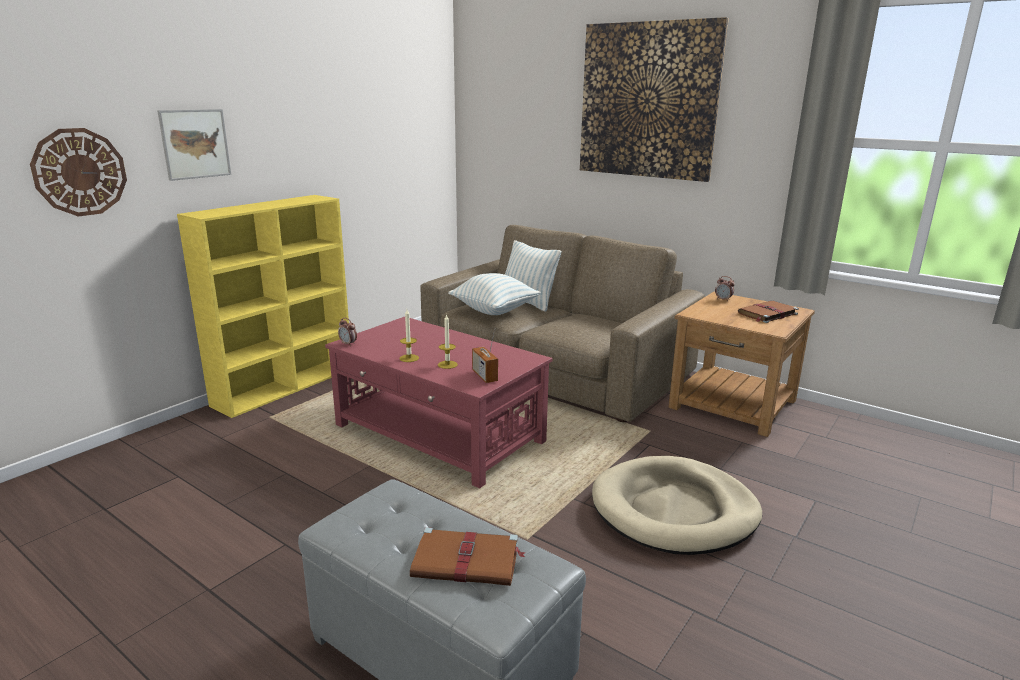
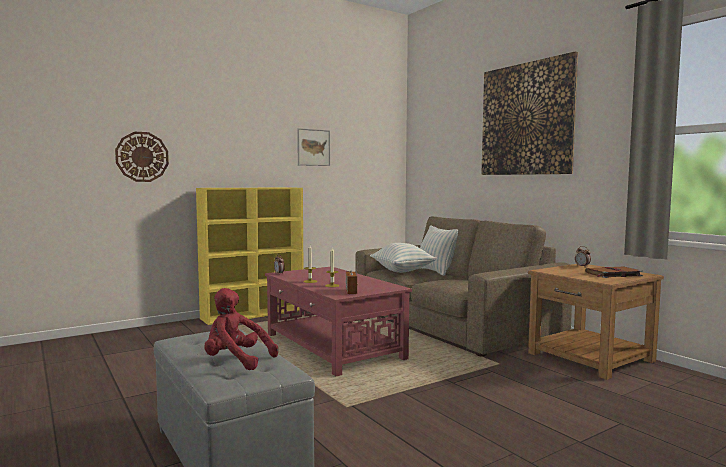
camera: 20 degrees right, 15 degrees down
picture [157,109,231,181] -> picture moved to [297,128,330,166]
brown book [410,527,526,586] -> red plush toy [204,288,278,370]
beige dog bed [592,456,762,555] -> none

